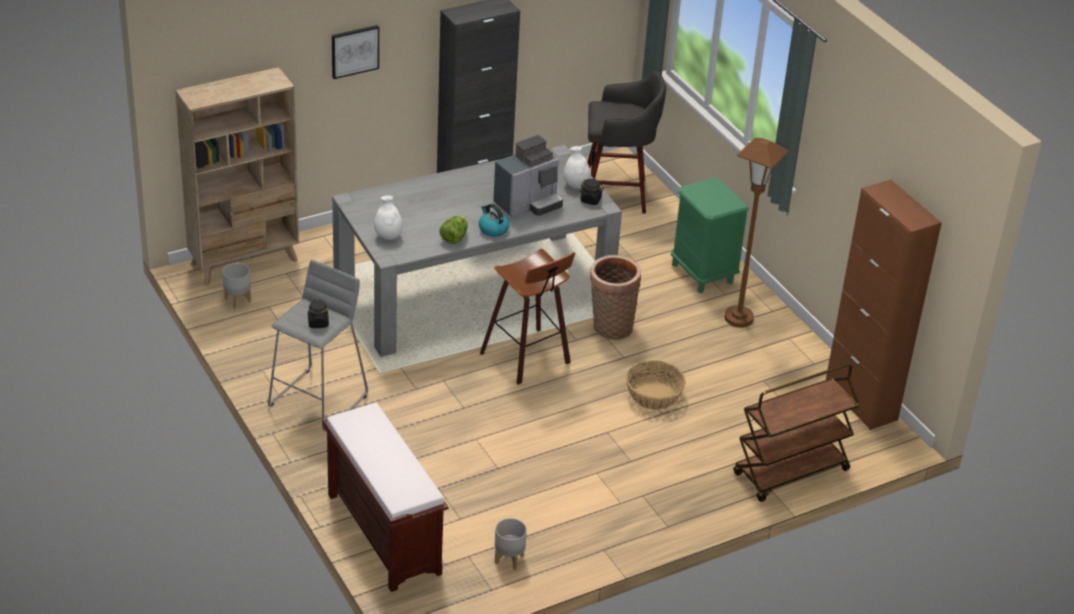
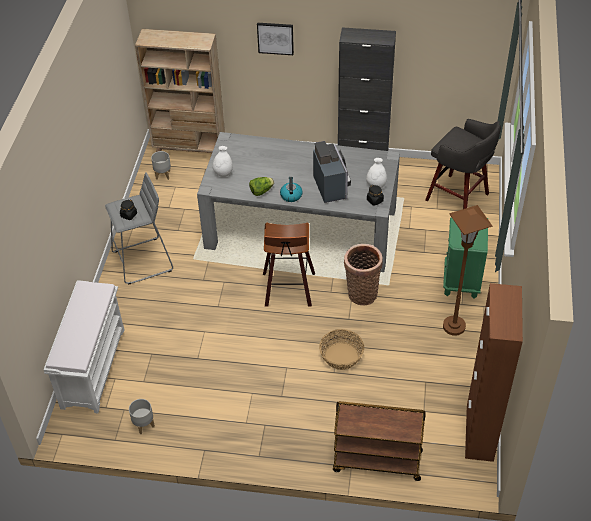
camera: 40 degrees right, 10 degrees up
brown bench [322,403,449,592] -> white bench [44,280,124,414]
coffee machine [493,135,563,217] -> coffee machine turned 105 degrees counterclockwise [313,141,351,203]

